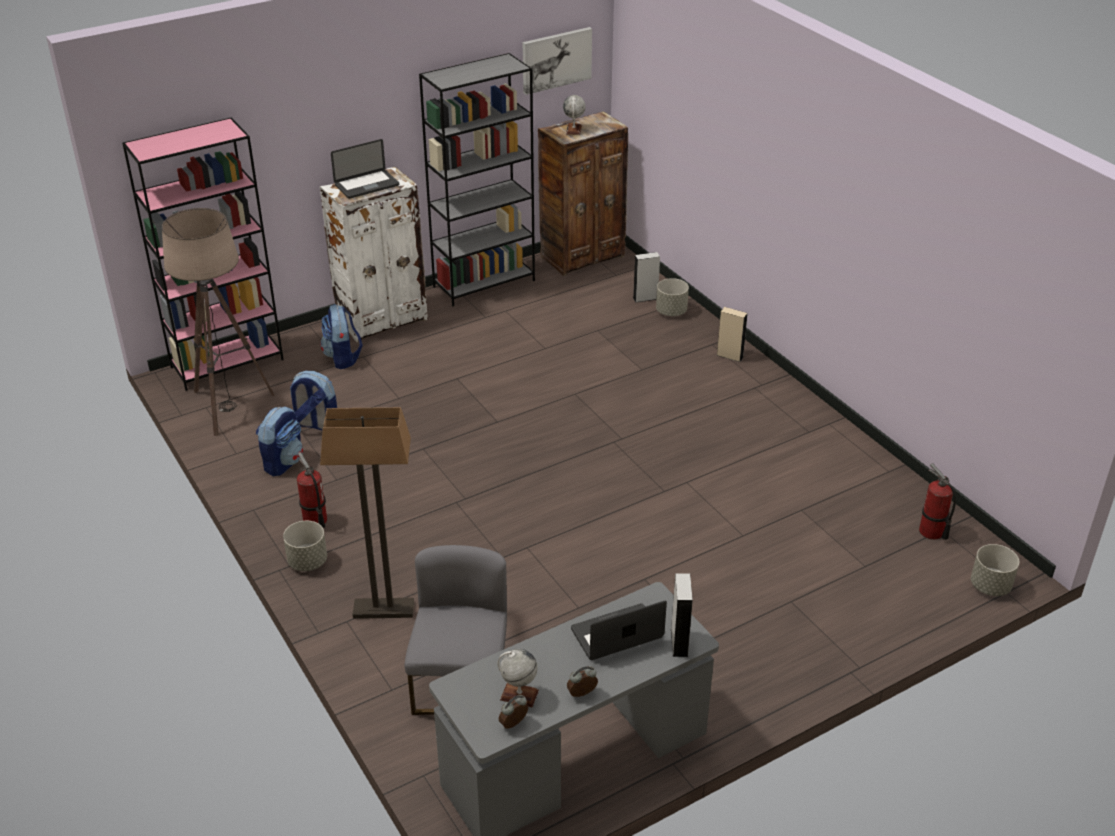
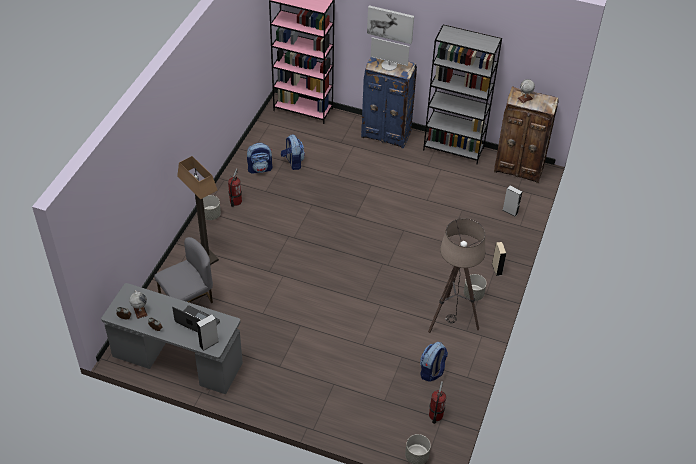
camera: 50 degrees right, 10 degrees up
floor lamp [162,208,275,436] -> floor lamp moved to [428,218,485,333]
white cabinet [320,167,428,342] -> blue cabinet [361,57,417,149]
backpack [320,304,363,369] -> backpack moved to [420,342,448,382]
laptop [331,139,399,199] -> monitor [371,37,410,71]
picture [523,27,592,95] -> picture moved to [367,5,414,44]
grey planter [656,278,689,316] -> grey planter moved to [464,274,486,301]

